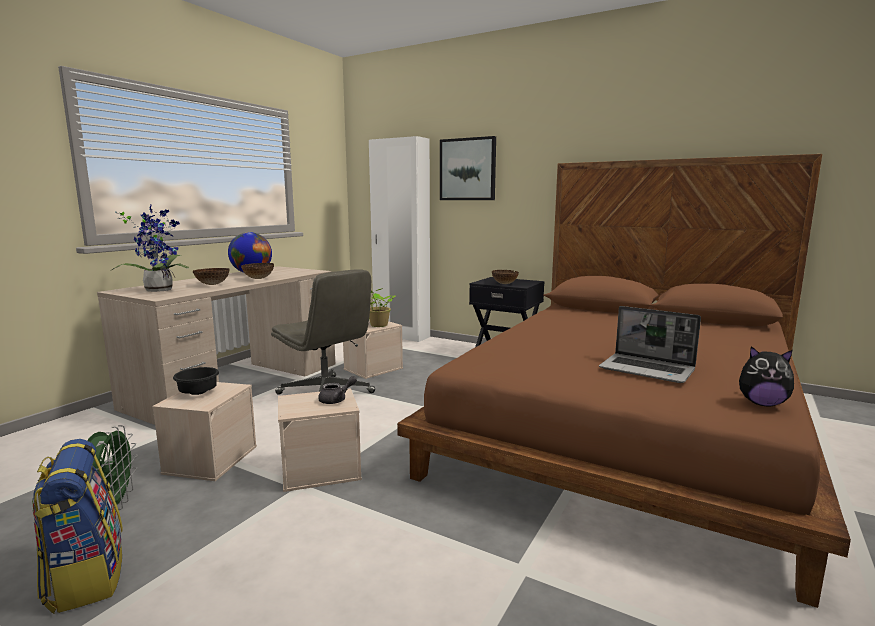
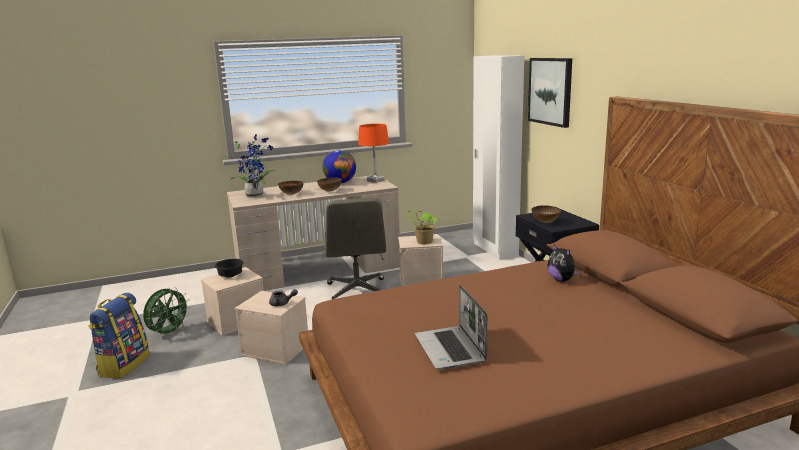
camera: 40 degrees right, 5 degrees up
plush toy [739,346,794,407] -> plush toy moved to [547,244,580,282]
none -> orange table lamp [358,124,389,183]

